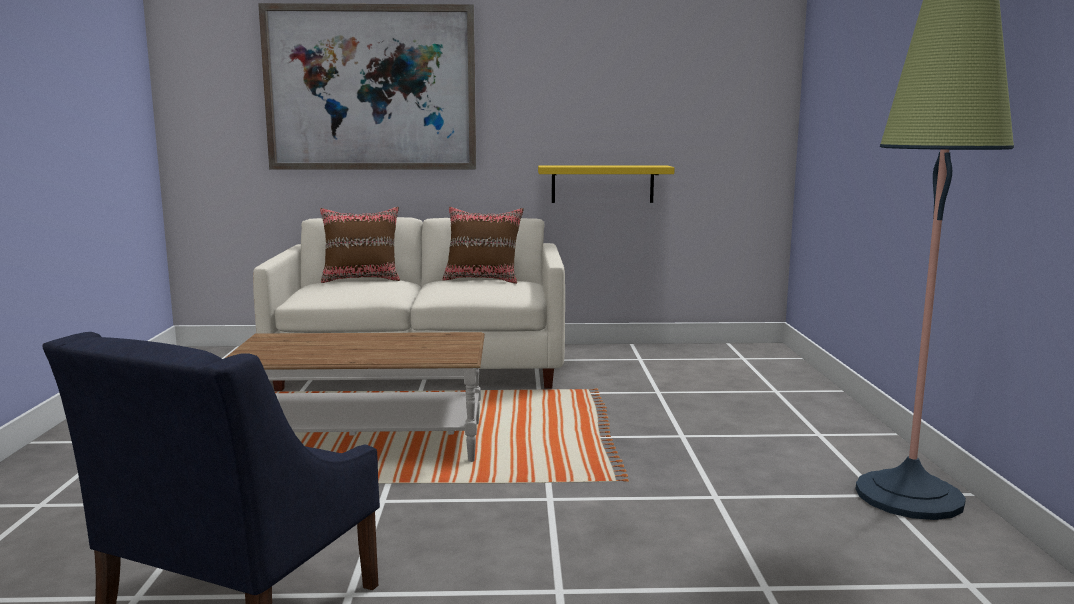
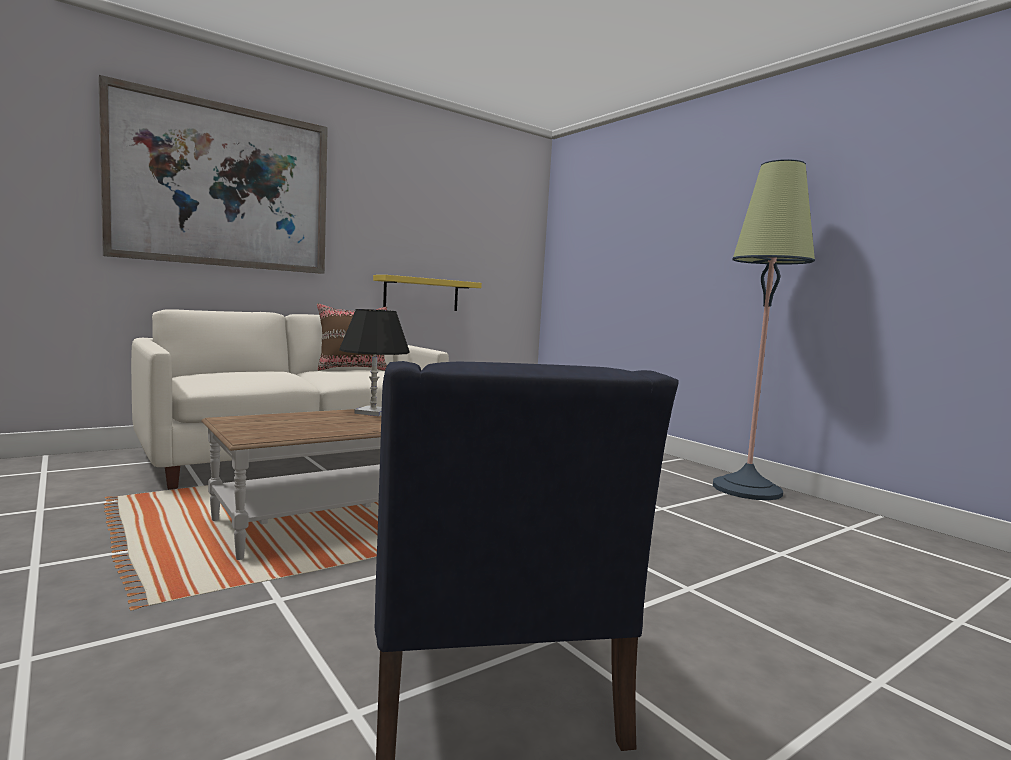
camera: 35 degrees left, 5 degrees down
brown pillow [320,207,400,283] -> none
none -> black table lamp [339,309,410,416]

